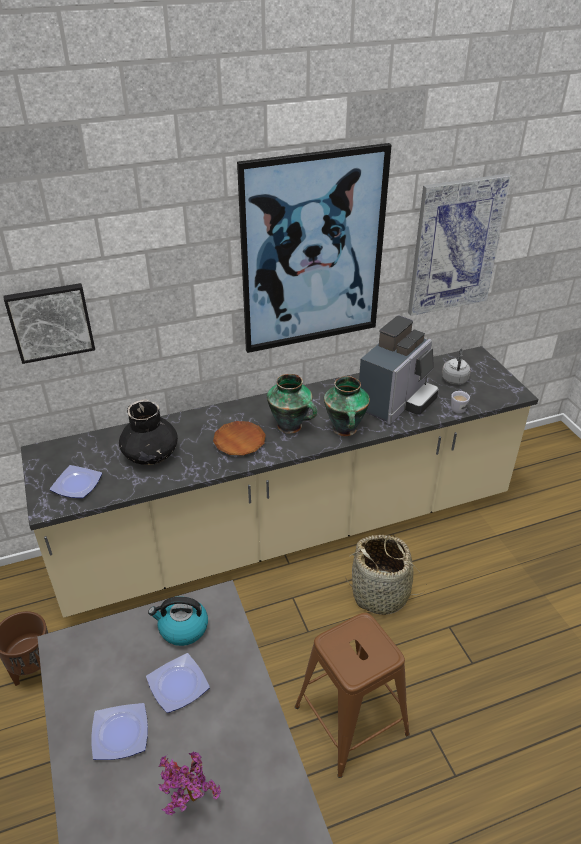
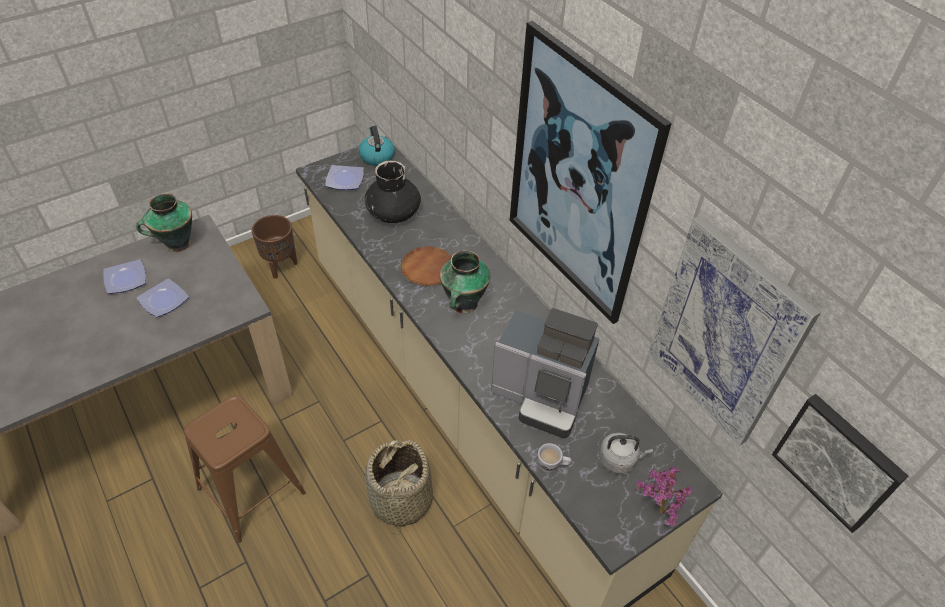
camera: 75 degrees right, 10 degrees up
picture [3,283,95,364] -> picture moved to [772,394,908,533]
kettle [148,597,208,646] -> kettle moved to [359,126,395,166]
potted plant [158,751,221,815] -> potted plant moved to [636,467,692,526]
vase [324,376,370,436] -> vase moved to [136,193,192,252]

